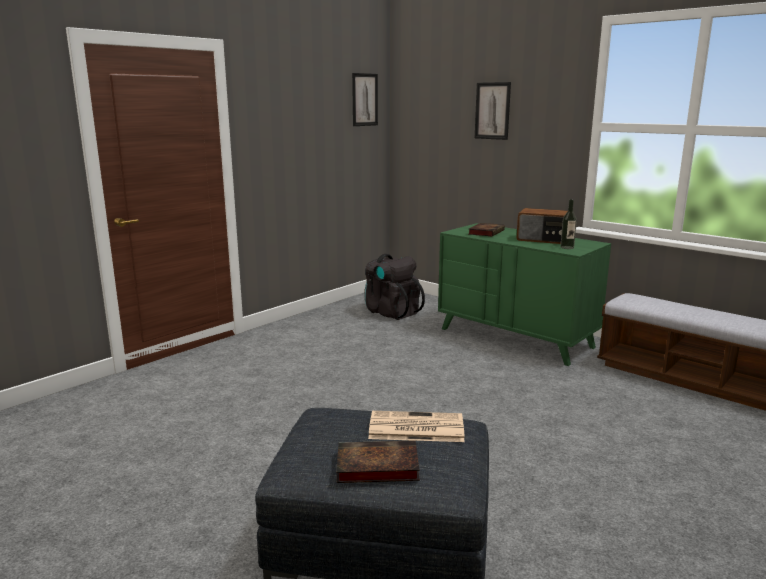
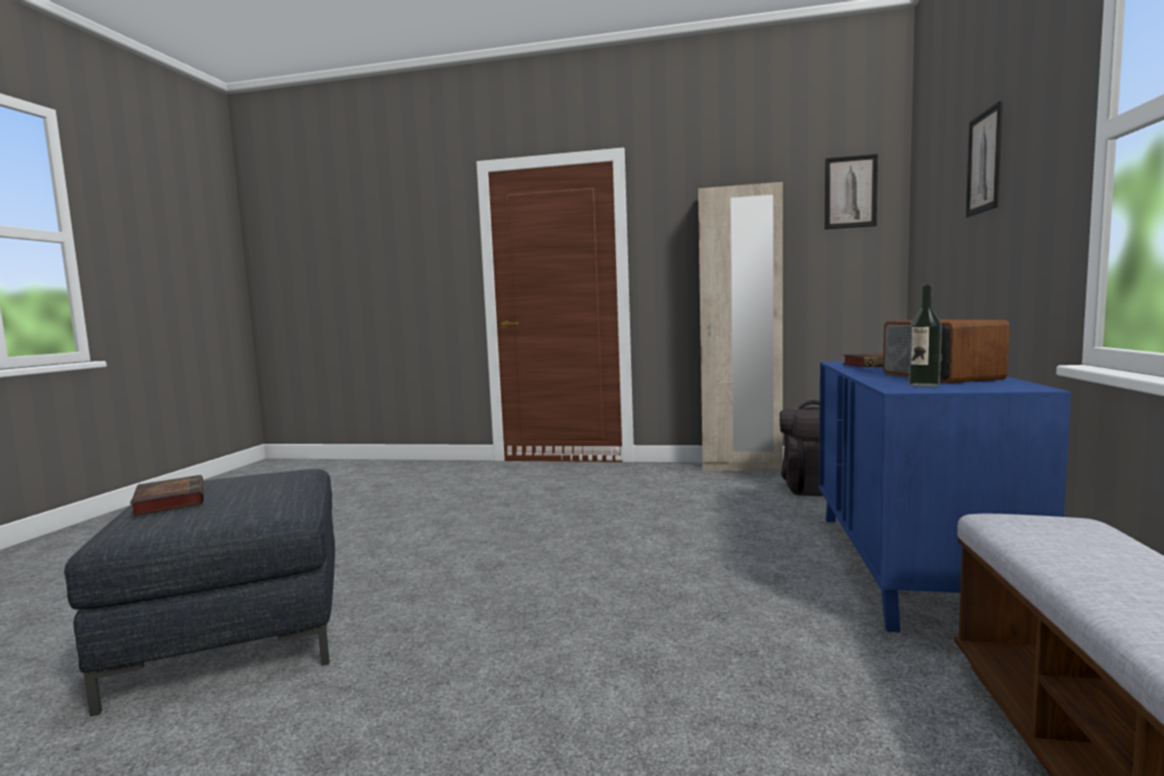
camera: 60 degrees right, 10 degrees down
newspaper [368,411,465,442] -> none
green dresser [438,223,611,366] -> blue dresser [819,361,1071,633]
none -> beige wardrobe [698,182,783,472]

